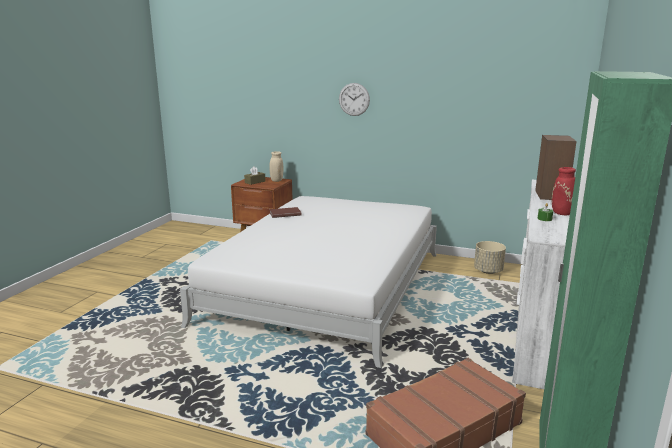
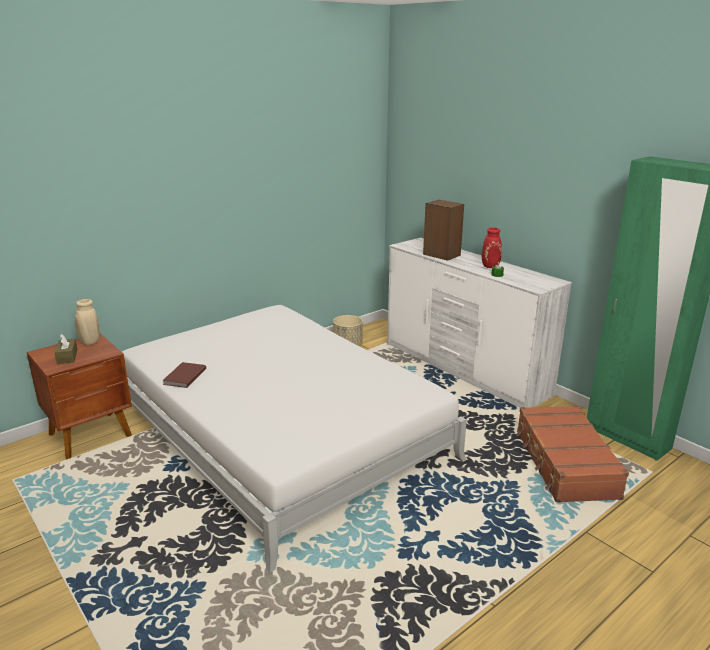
camera: 60 degrees left, 5 degrees up
wall clock [339,83,370,116] -> none

